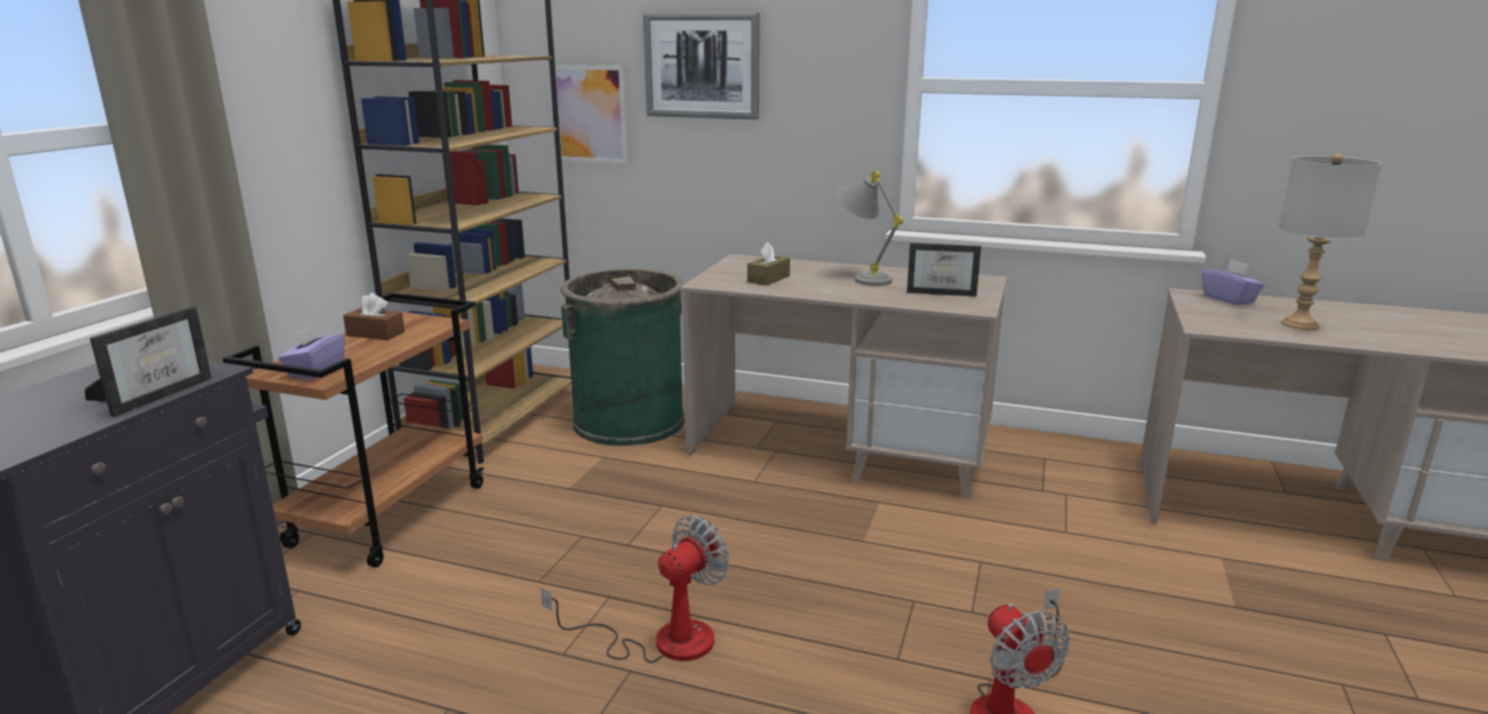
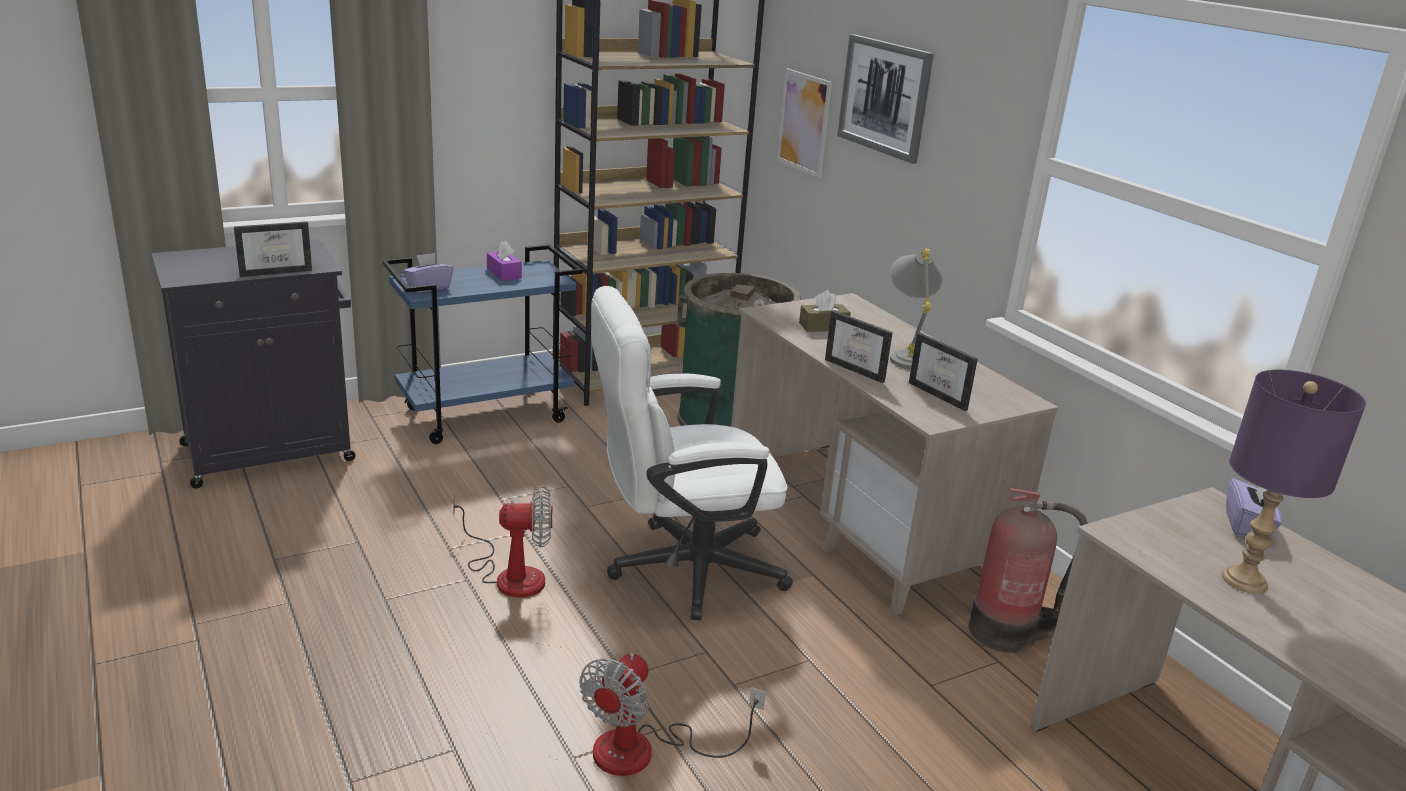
camera: 40 degrees right, 5 degrees up
brown cart [223,293,485,568] -> blue cart [382,245,583,444]
brown tissue box [343,293,405,340] -> purple tissue box [487,241,522,281]
grey table lamp [1279,153,1382,330] -> purple table lamp [1222,370,1366,594]
none -> white office chair [591,286,793,620]
none -> picture frame [825,310,893,383]
none -> fire extinguisher [969,488,1088,653]

